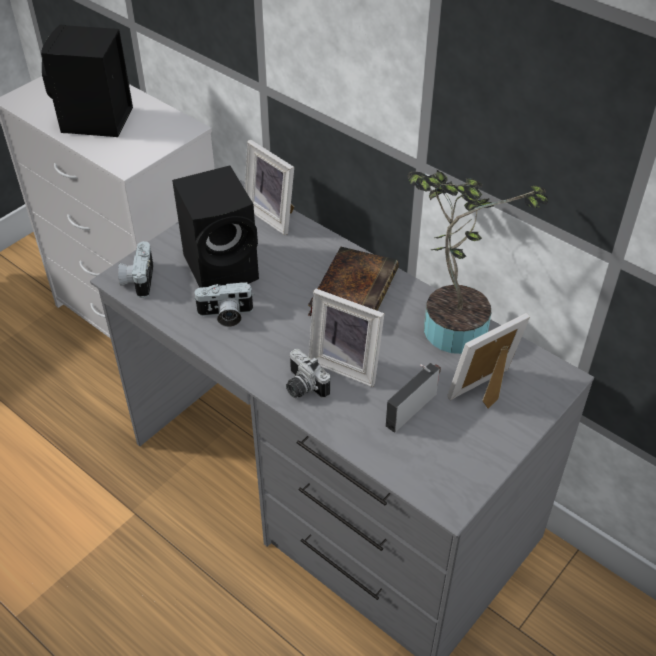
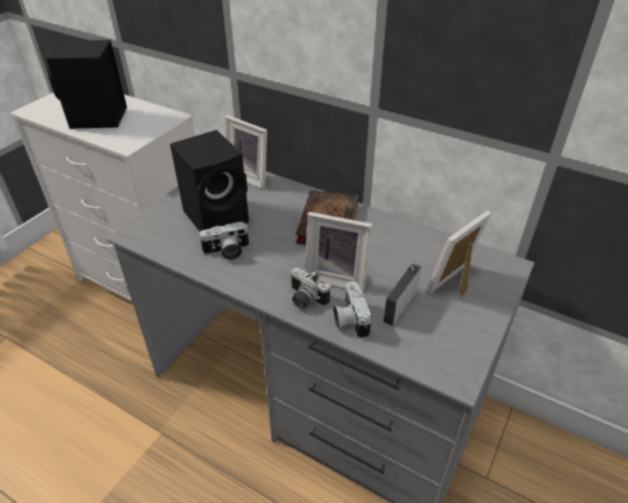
camera: 10 degrees left, 5 degrees down
camera [118,241,153,298] -> camera moved to [333,281,372,339]
potted plant [407,170,548,354] -> none

